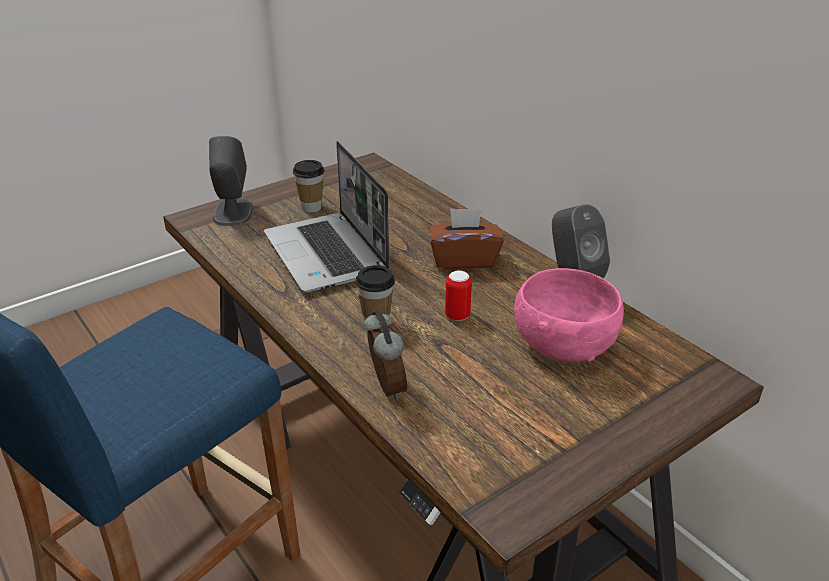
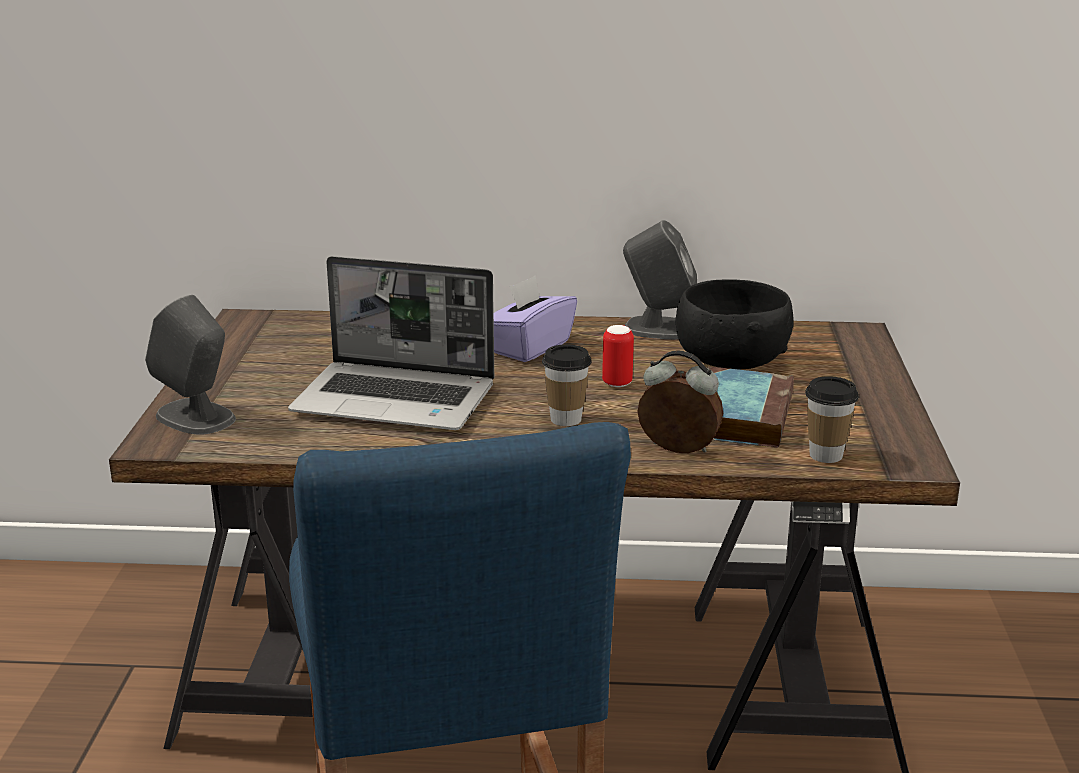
camera: 50 degrees left, 10 degrees down
cup [293,160,324,212] -> cup moved to [805,376,859,463]
brown tissue box [429,208,504,269] -> purple tissue box [494,276,577,362]
pink bowl [514,268,624,362] -> black bowl [676,279,794,370]
none -> book [707,366,794,448]

